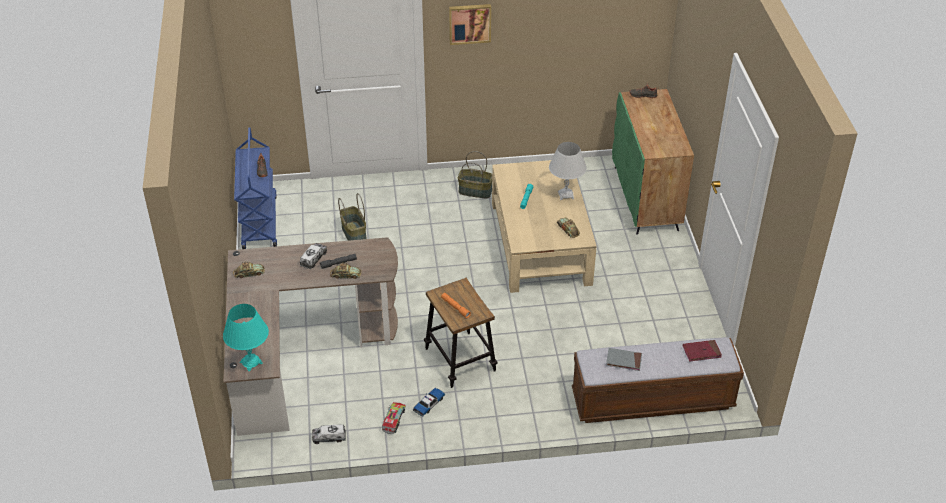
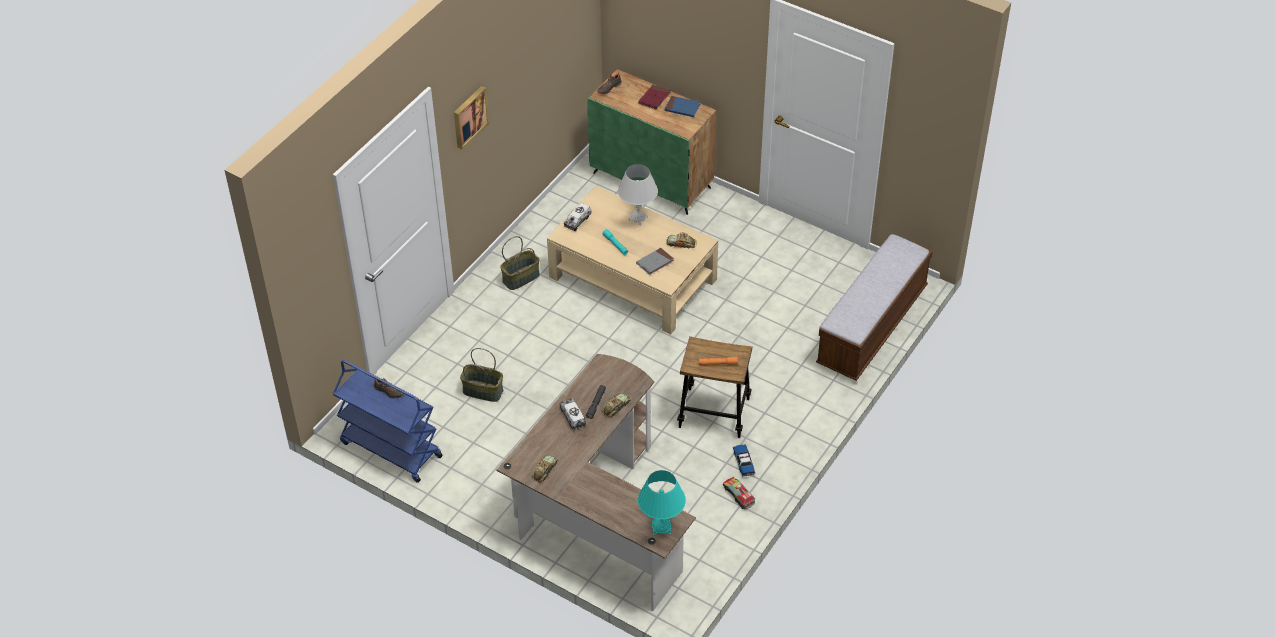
camera: 50 degrees left, 5 degrees up
toy truck [312,424,346,444] -> toy truck moved to [564,203,592,231]
grey book [606,348,642,371] -> grey book moved to [636,248,674,275]
red book [683,340,722,361] -> red book moved to [638,85,670,109]
none -> blue book [664,96,700,117]

